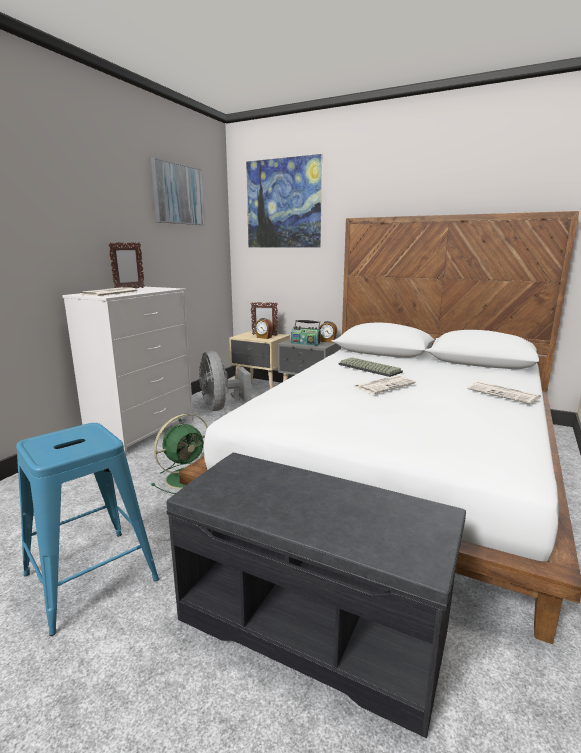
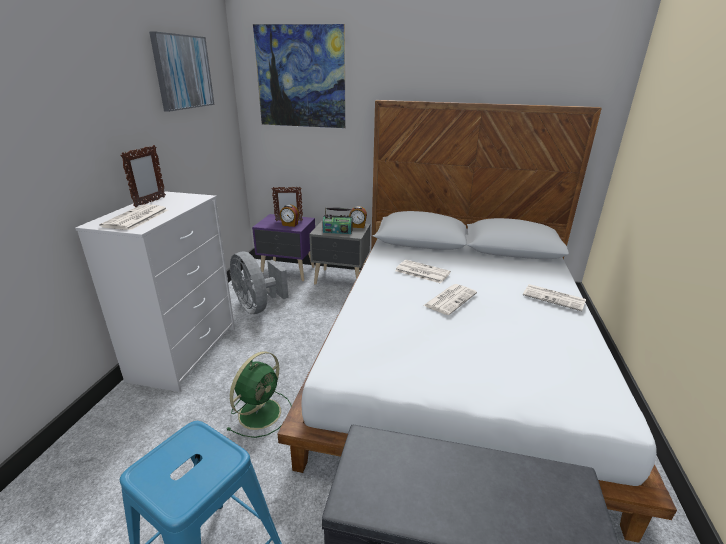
camera: 15 degrees left, 10 degrees up
beige nightstand [229,331,290,389] -> purple nightstand [252,214,315,281]
keyboard [338,358,403,377] -> newspaper [395,260,451,283]

